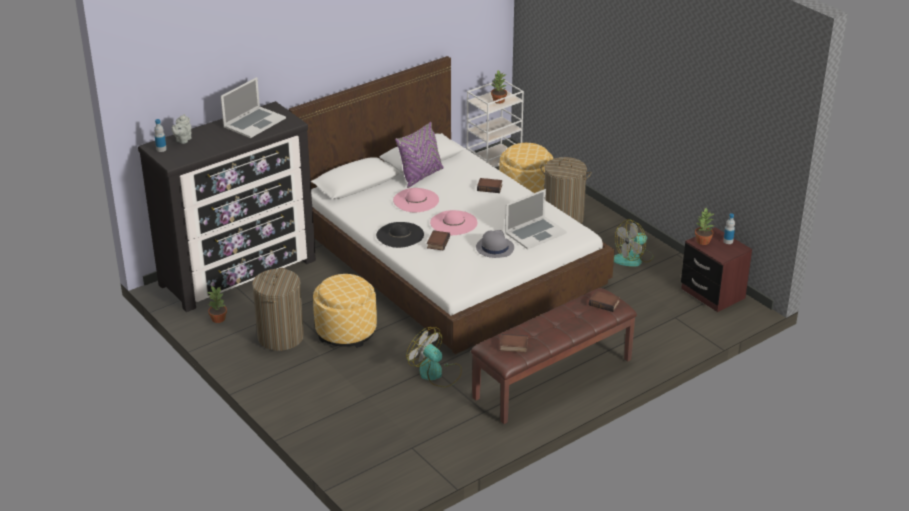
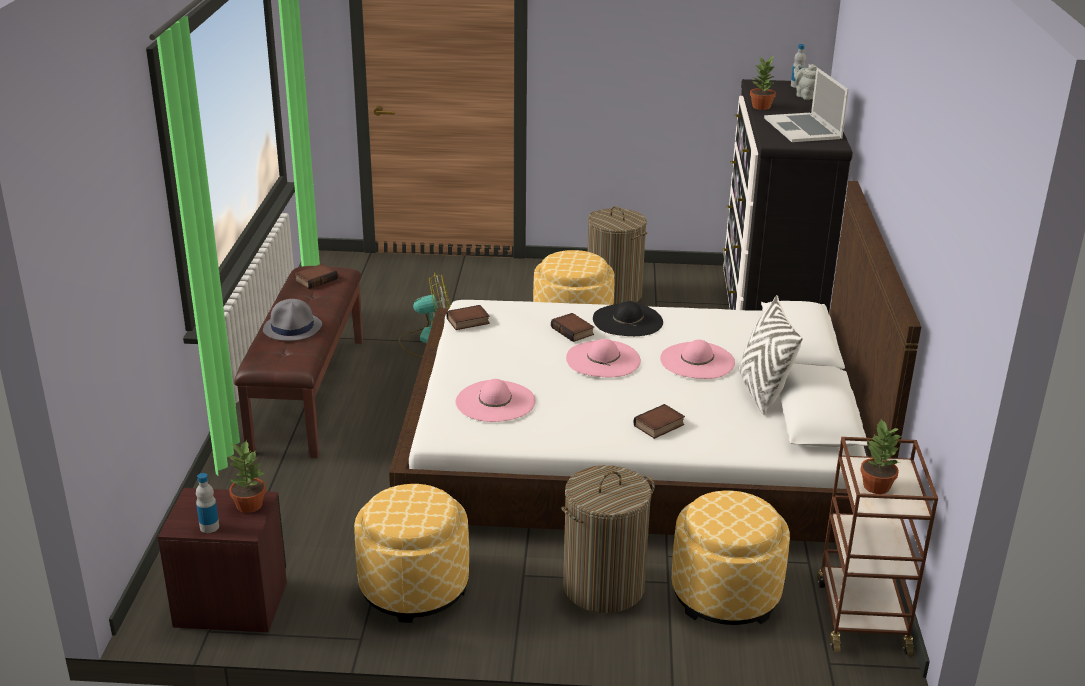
camera: 130 degrees right, 5 degrees down
potted plant [208,286,227,323] -> potted plant moved to [750,55,776,110]
purple pillow [395,122,444,188] -> white pillow [738,295,803,415]
white cart [467,79,524,167] -> brown cart [817,437,938,656]
grey hat [476,230,514,258] -> grey hat moved to [263,299,322,341]
laptop [505,189,567,250] -> pink hat [455,379,535,422]
book [589,291,620,312] -> book moved to [446,305,490,330]
fan [614,220,654,267] -> ottoman [354,484,469,623]

